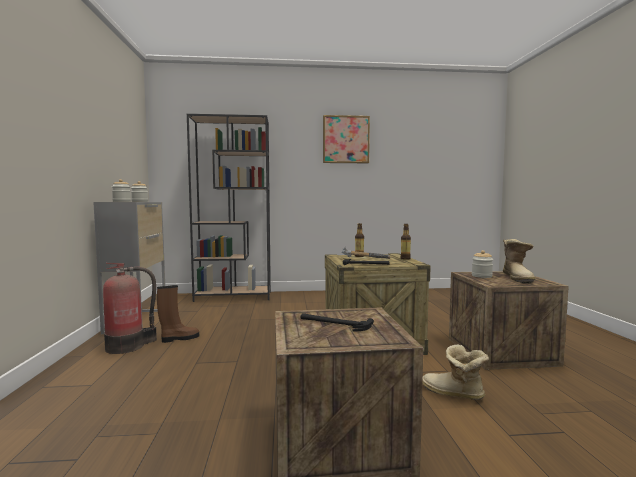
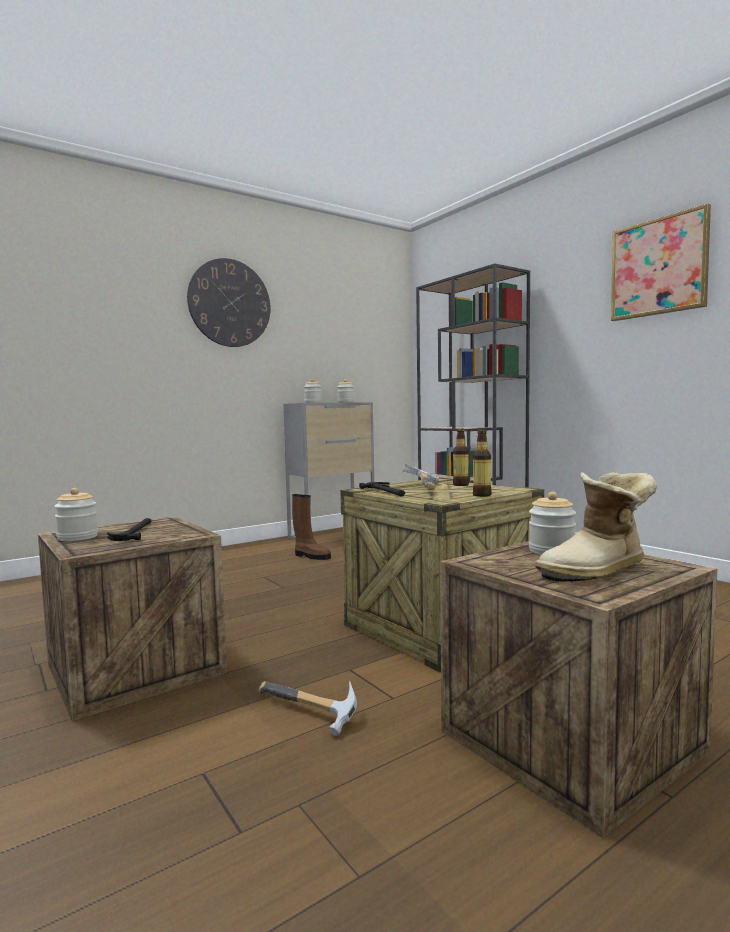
camera: 60 degrees right, 0 degrees up
fire extinguisher [103,263,157,354] -> none
boot [422,344,489,400] -> hammer [259,681,357,736]
none -> jar [54,488,98,541]
none -> wall clock [187,258,271,347]

